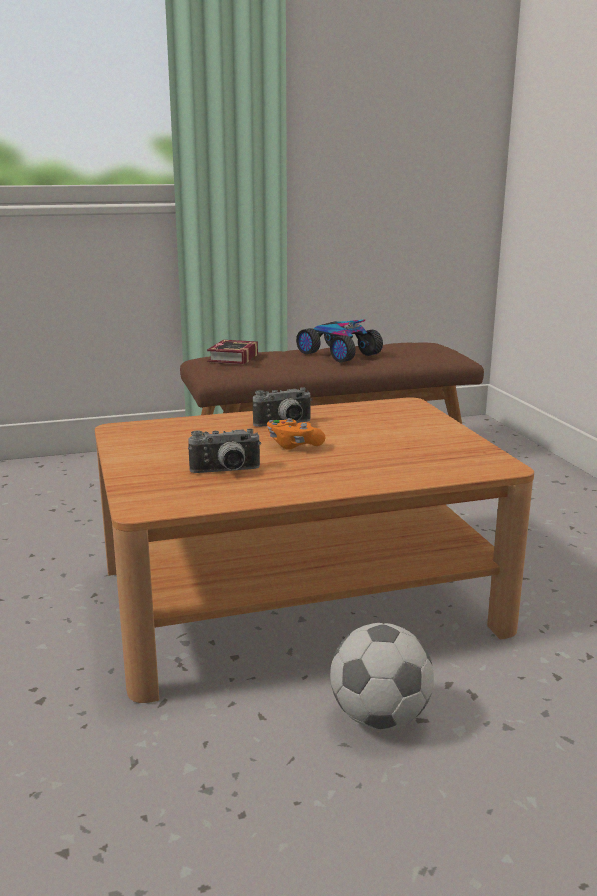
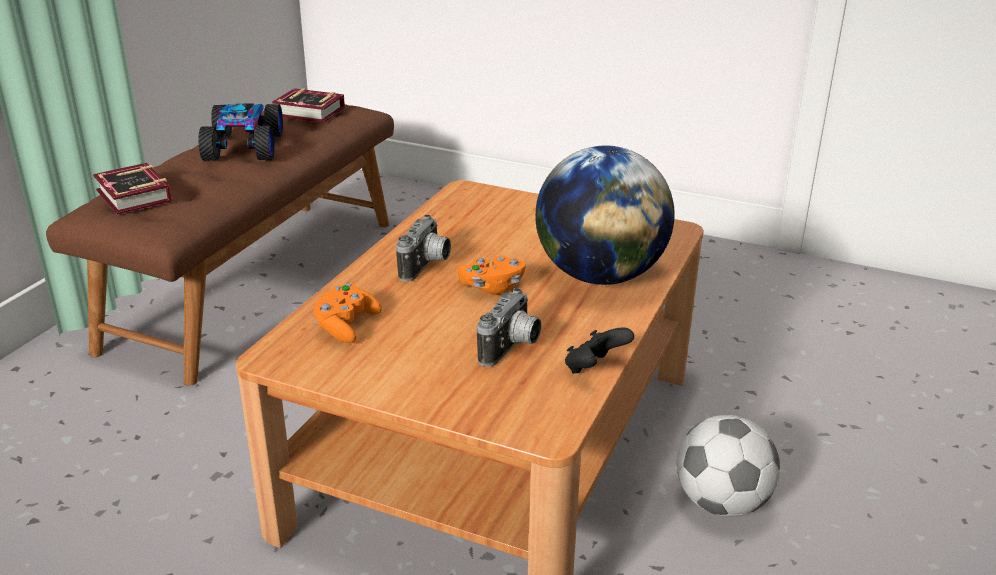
camera: 50 degrees left, 10 degrees up
toy car [296,319,383,363] -> toy car turned 90 degrees clockwise [198,104,283,161]
none -> book [272,88,345,123]
none -> orange game controller [313,283,382,343]
none -> globe [535,145,675,285]
none -> black game controller [565,327,634,374]

